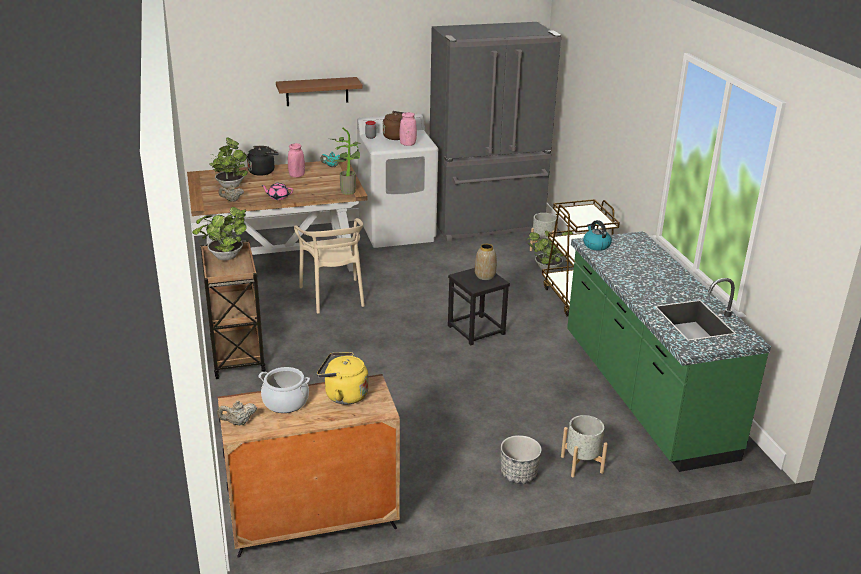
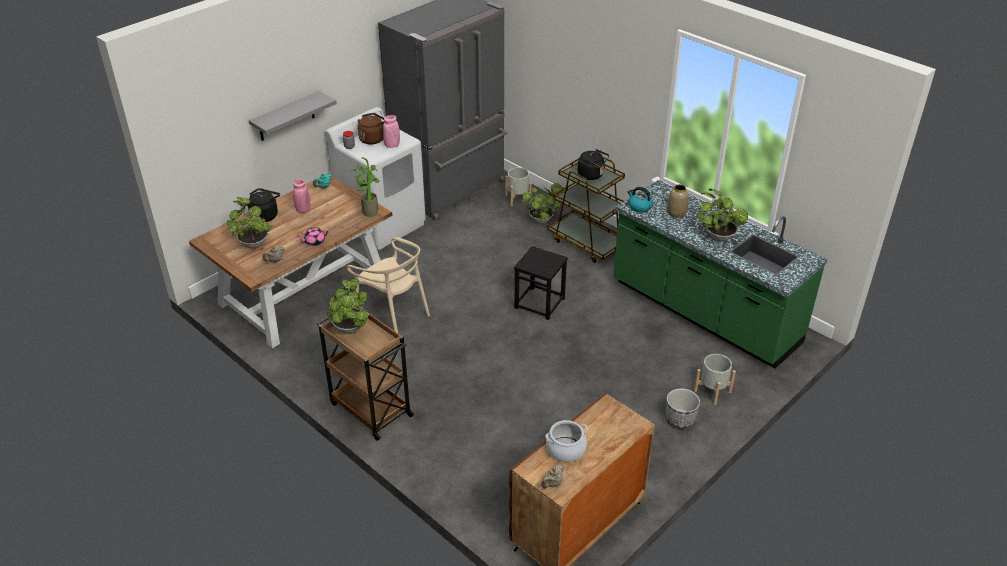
camera: 30 degrees left, 10 degrees up
brown shelf [276,77,362,106] -> grey shelf [249,91,337,141]
yellow kettle [317,352,369,404] -> none
vase [475,244,497,280] -> vase moved to [667,184,689,218]
none -> black kettle [578,149,609,180]
none -> potted plant [697,189,748,242]

